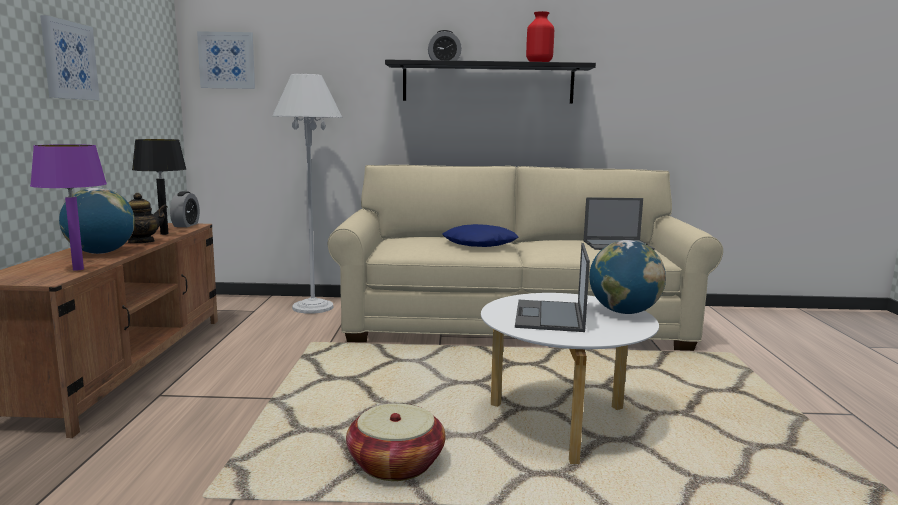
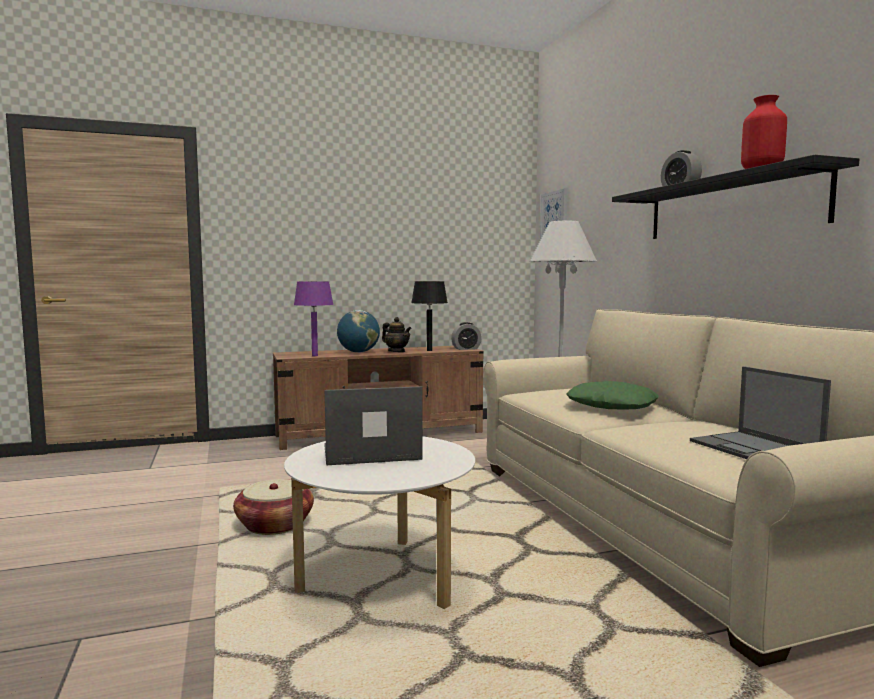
camera: 70 degrees right, 5 degrees down
picture [40,15,100,100] -> none
blue pillow [443,224,518,247] -> green pillow [566,381,659,409]
globe [589,240,666,314] -> none

